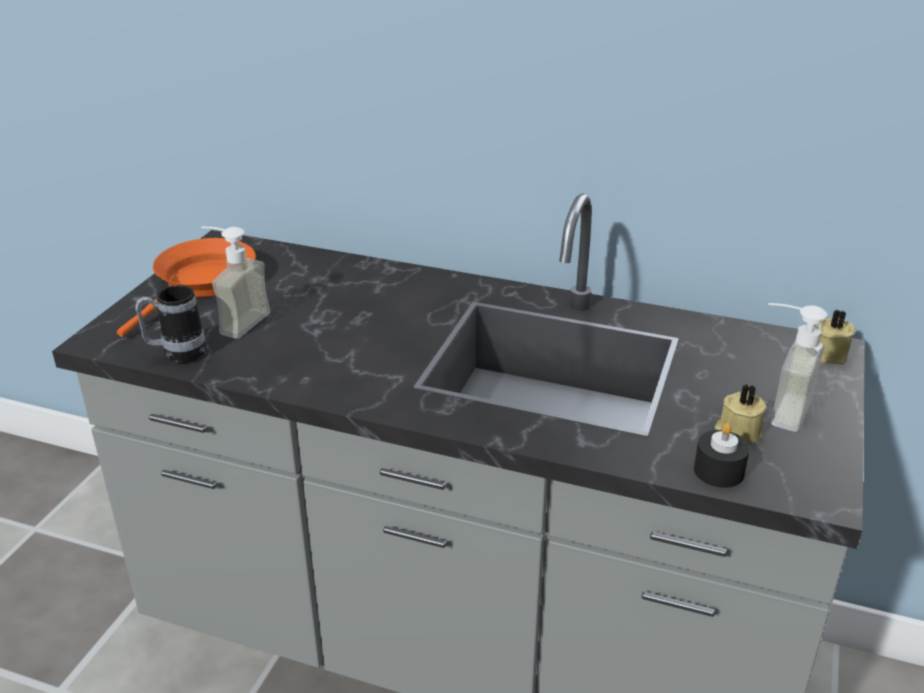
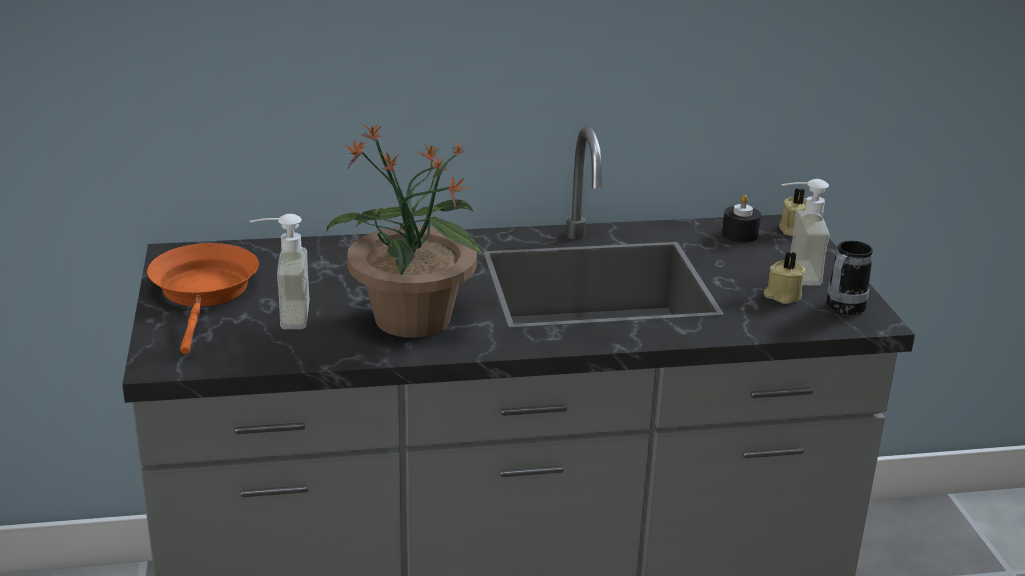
camera: 30 degrees left, 5 degrees down
mug [135,285,206,363] -> mug moved to [826,240,873,315]
black candle [694,423,750,488] -> black candle moved to [722,195,761,243]
none -> potted plant [326,123,483,338]

